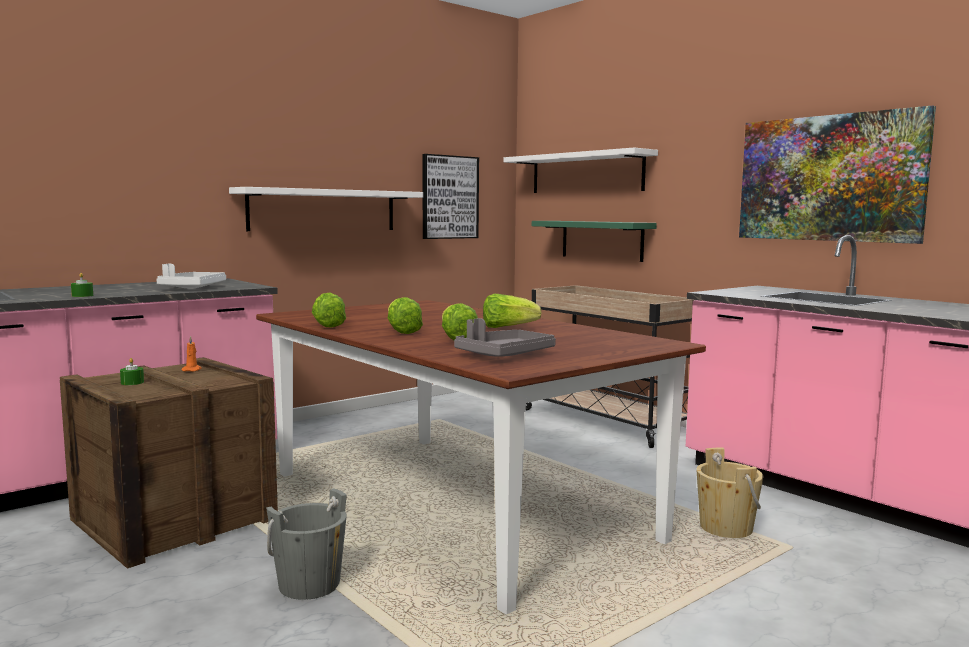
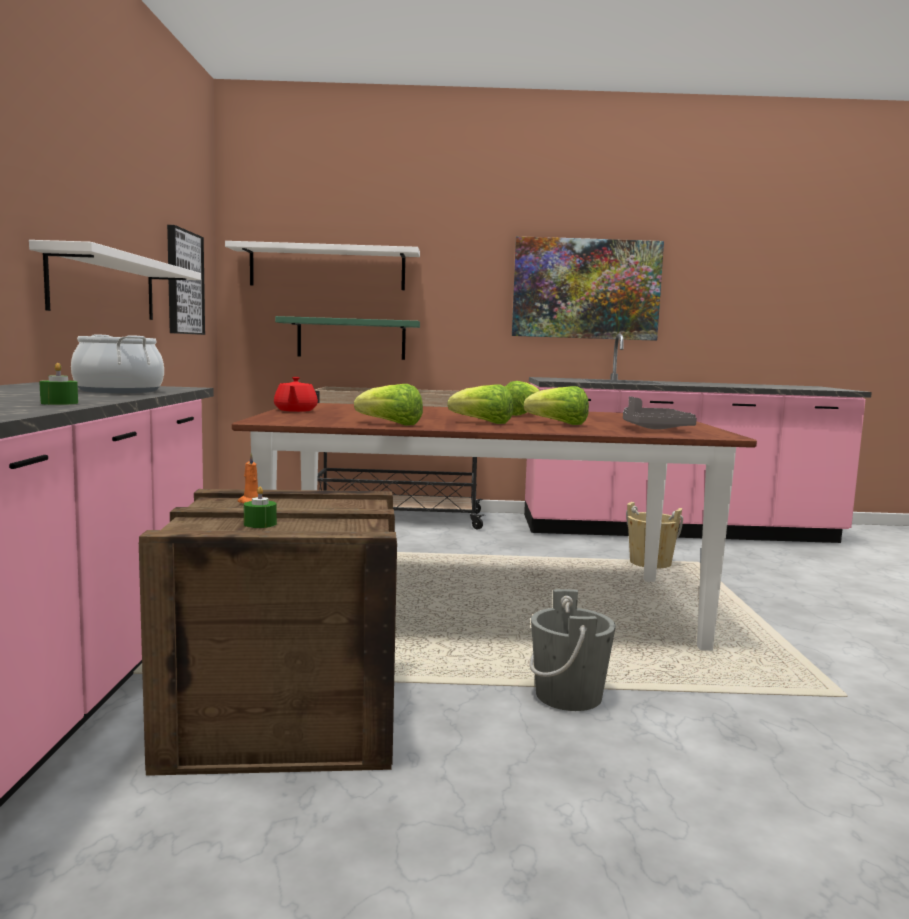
camera: 50 degrees left, 0 degrees up
white tray [156,264,226,288] -> cooking pot [71,334,164,393]
none -> red teapot [274,377,318,412]

